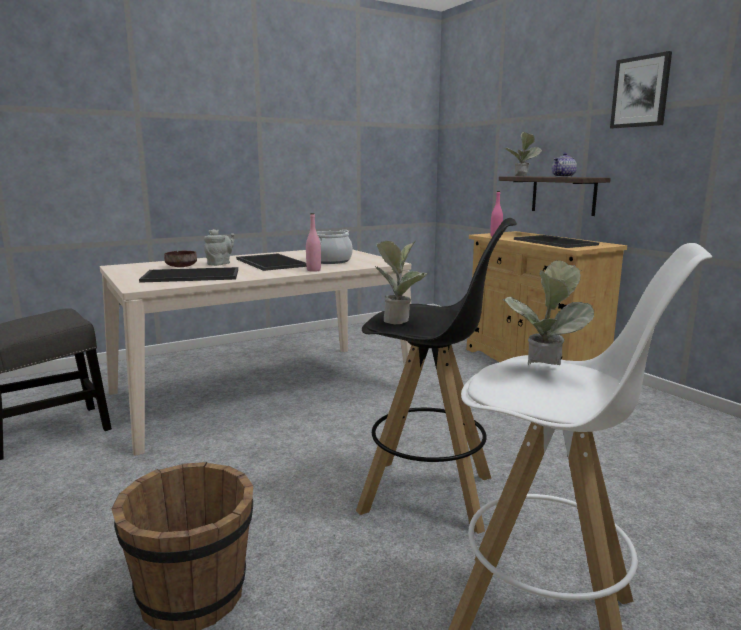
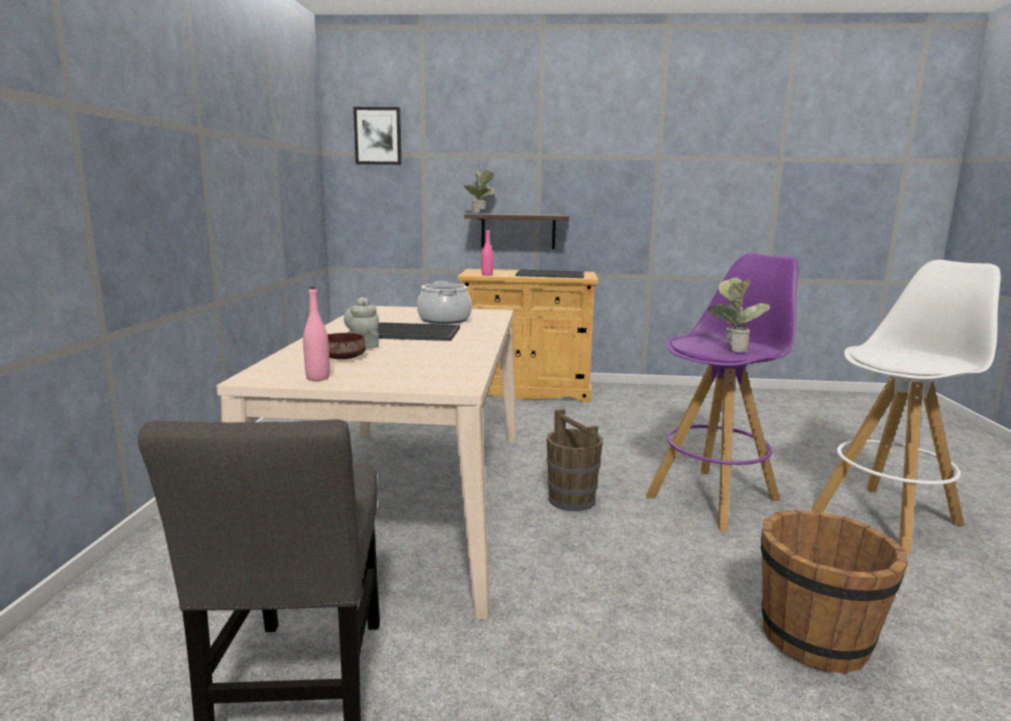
camera: 55 degrees left, 0 degrees up
tray [139,267,238,283] -> none
pink bottle [306,213,321,272] -> pink bottle moved to [303,287,330,381]
black stool [356,218,517,534] -> purple stool [646,253,798,532]
potted plant [503,260,594,366] -> none
teapot [552,153,577,177] -> none
picture [610,51,672,128] -> picture moved to [353,107,402,165]
none -> brown bucket [547,409,603,511]

